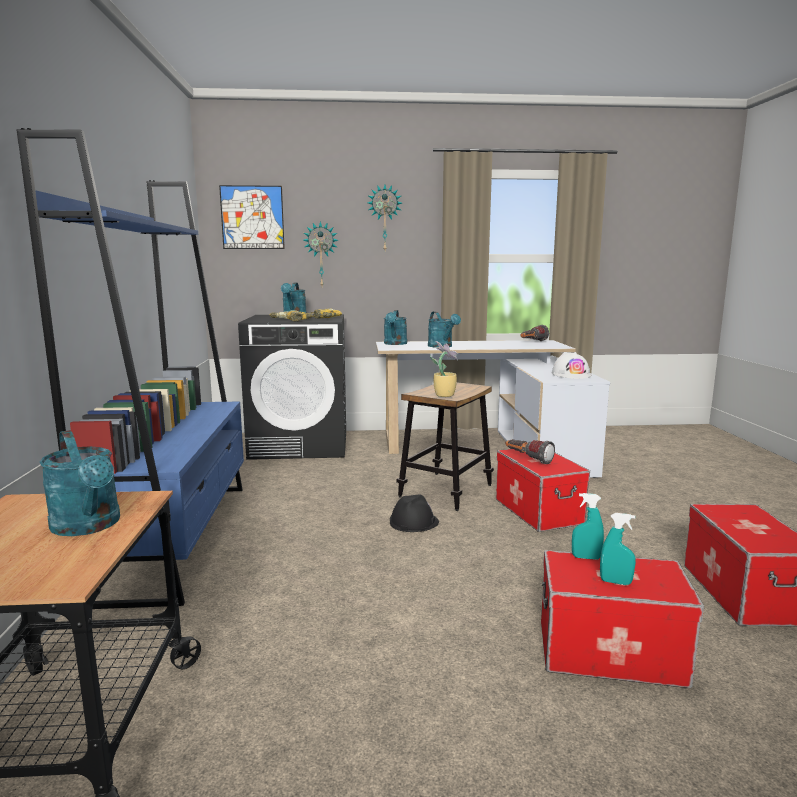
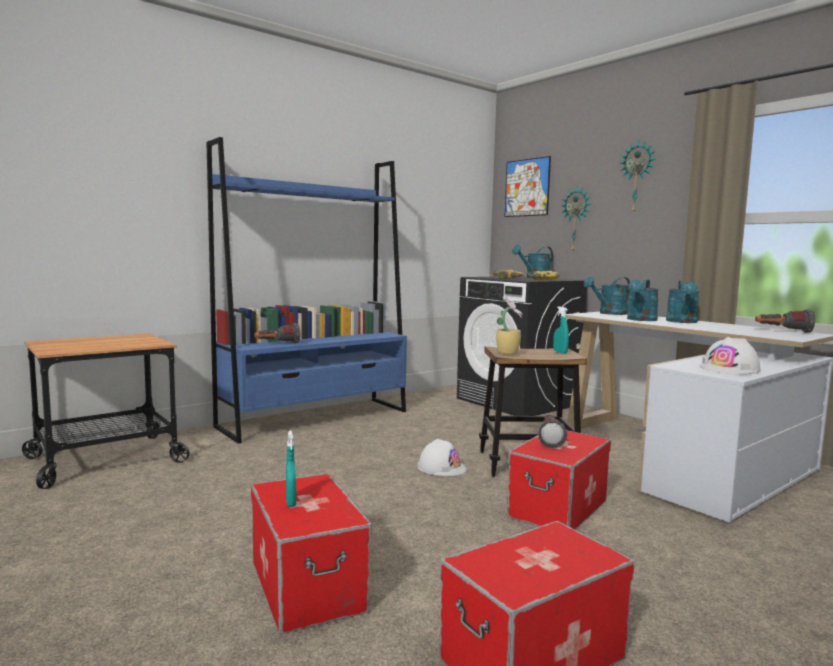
camera: 55 degrees right, 5 degrees down
turquoise watering can [40,430,120,536] -> turquoise watering can moved to [666,281,699,323]
black hard hat [390,494,439,532] -> white hard hat [417,439,466,476]
turquoise spray bottle [572,493,604,560] -> turquoise spray bottle moved to [553,307,569,354]
none -> flashlight [254,323,300,343]

